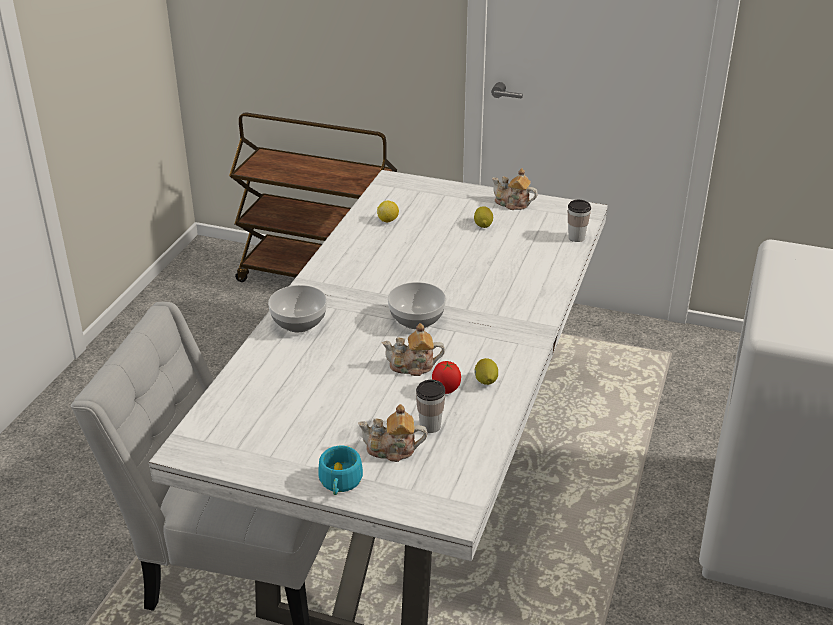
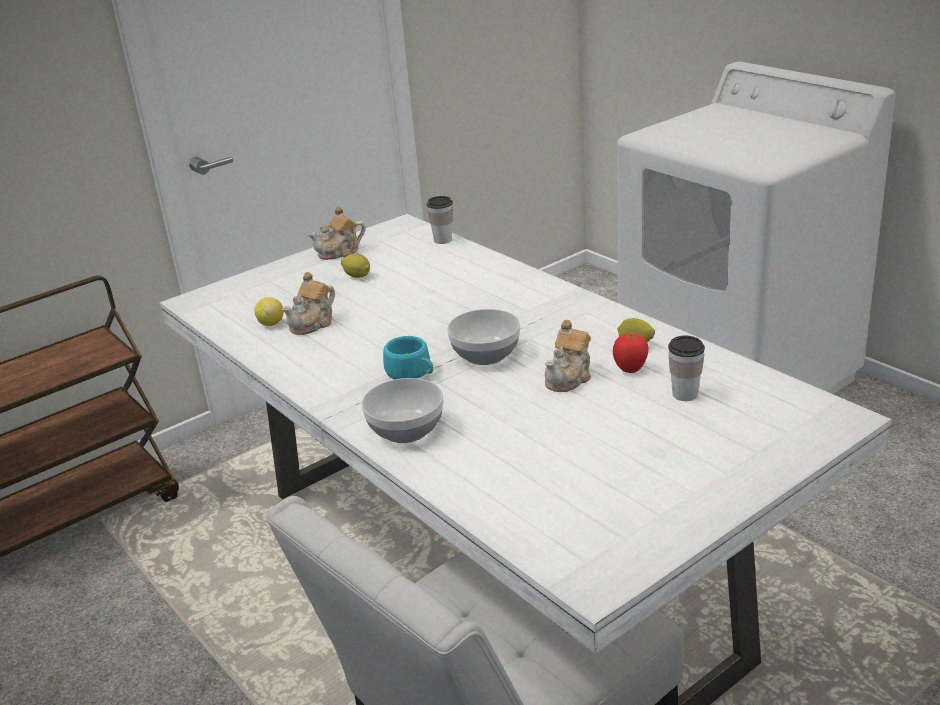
camera: 55 degrees left, 5 degrees down
turquoise cup [318,446,363,495] -> turquoise cup moved to [383,336,434,379]
teapot [358,404,427,462] -> teapot moved to [282,272,335,335]

